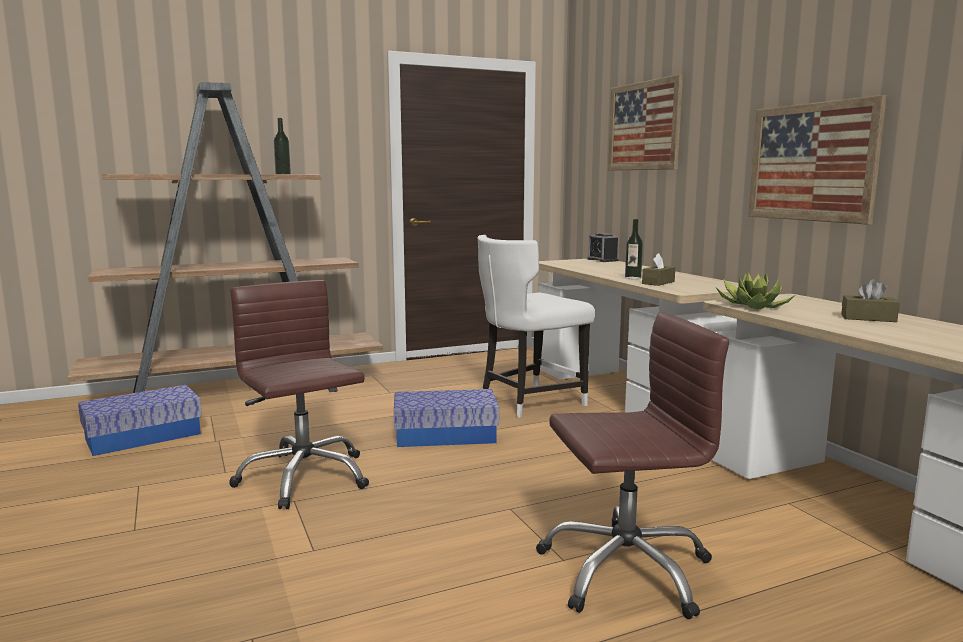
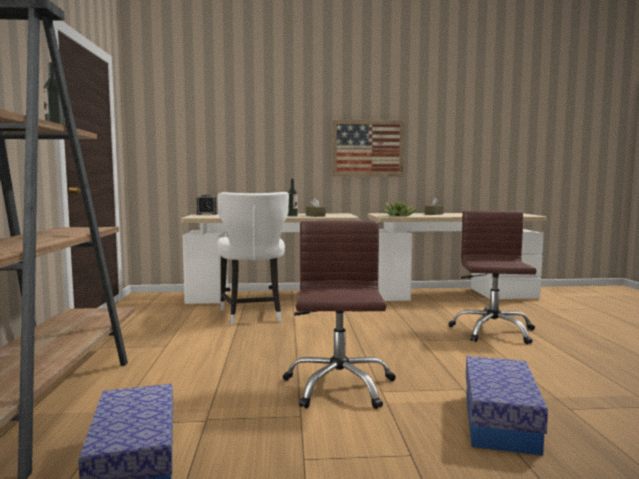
camera: 70 degrees left, 5 degrees down
brown office chair [229,280,369,509] -> brown office chair turned 105 degrees clockwise [282,221,396,409]
storage box [394,389,499,447] -> storage box moved to [466,356,548,456]
picture [608,74,683,171] -> none

